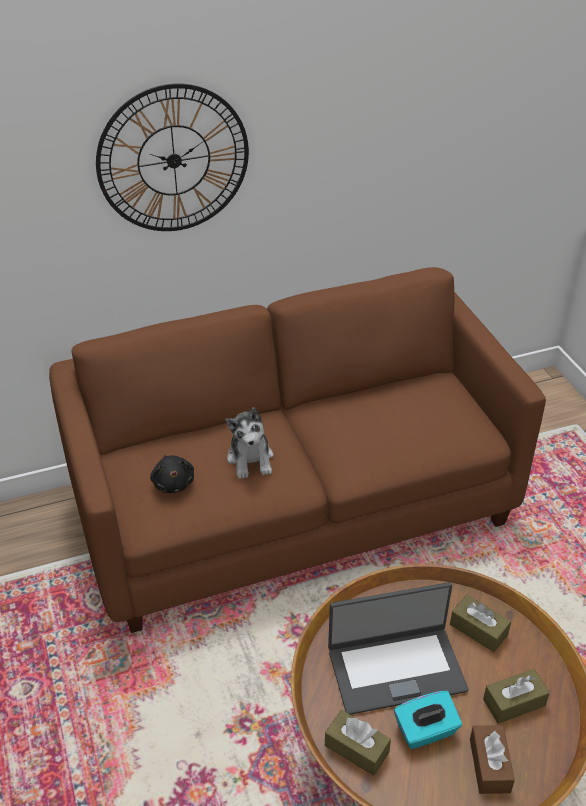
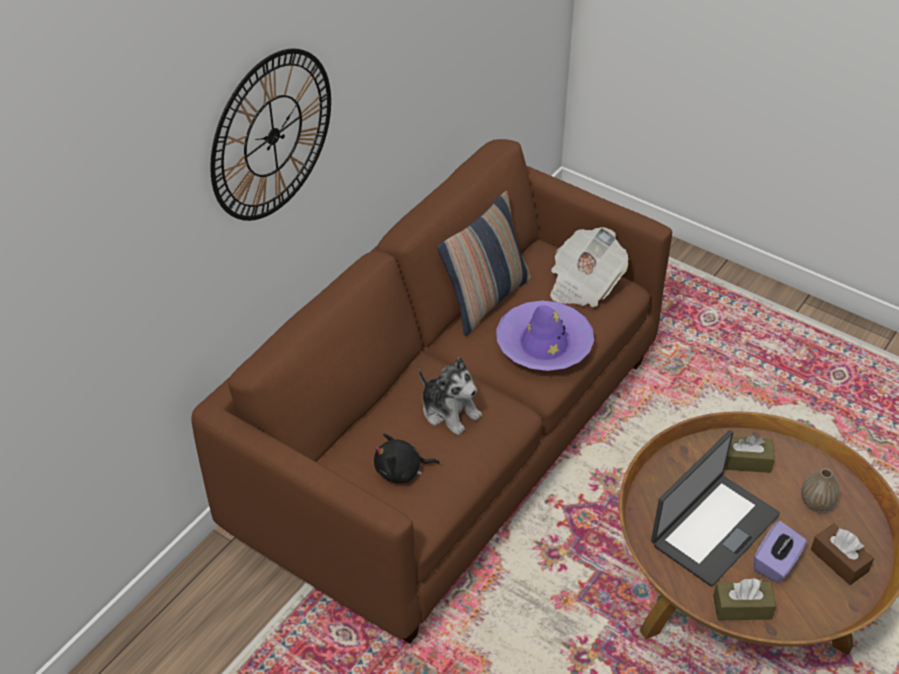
camera: 35 degrees left, 5 degrees up
black plush toy [150,455,194,493] -> black plush toy turned 135 degrees clockwise [374,433,440,483]
turquoise tissue box [394,691,462,749] -> purple tissue box [753,520,807,583]
brown tissue box [483,669,550,724] -> vase [801,468,840,512]
none -> pillow [437,191,532,336]
none -> purple hat [496,301,594,371]
none -> newspaper [550,227,628,307]

